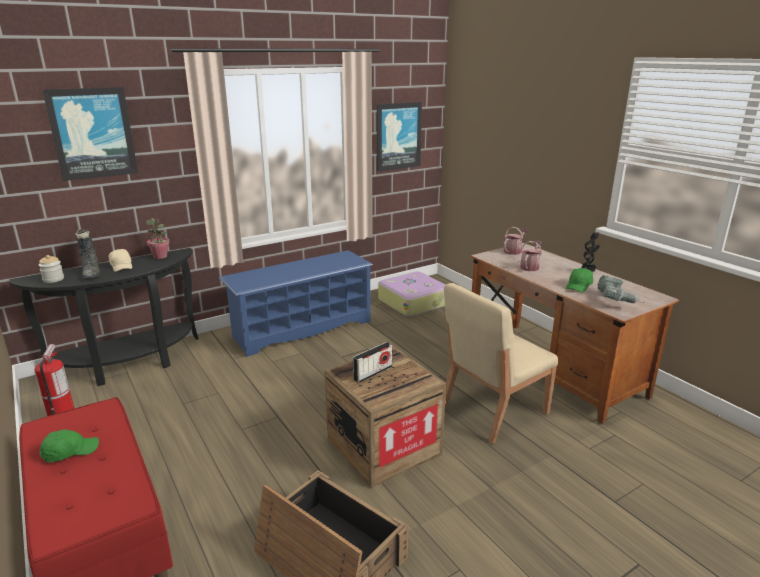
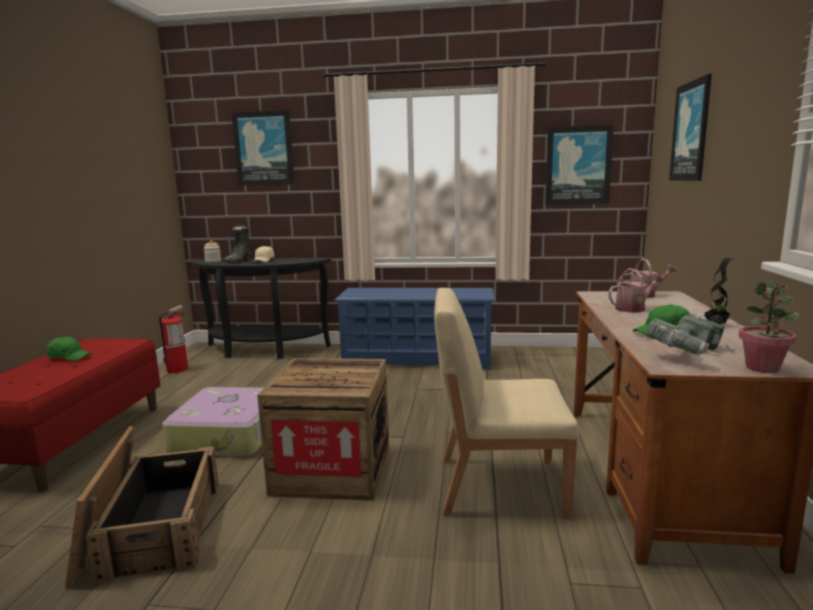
camera: 40 degrees right, 10 degrees down
potted plant [146,218,170,259] -> potted plant moved to [739,280,799,373]
radio [353,342,392,383] -> none
suitcase [378,272,446,317] -> suitcase moved to [162,387,264,457]
none -> picture [669,74,712,181]

